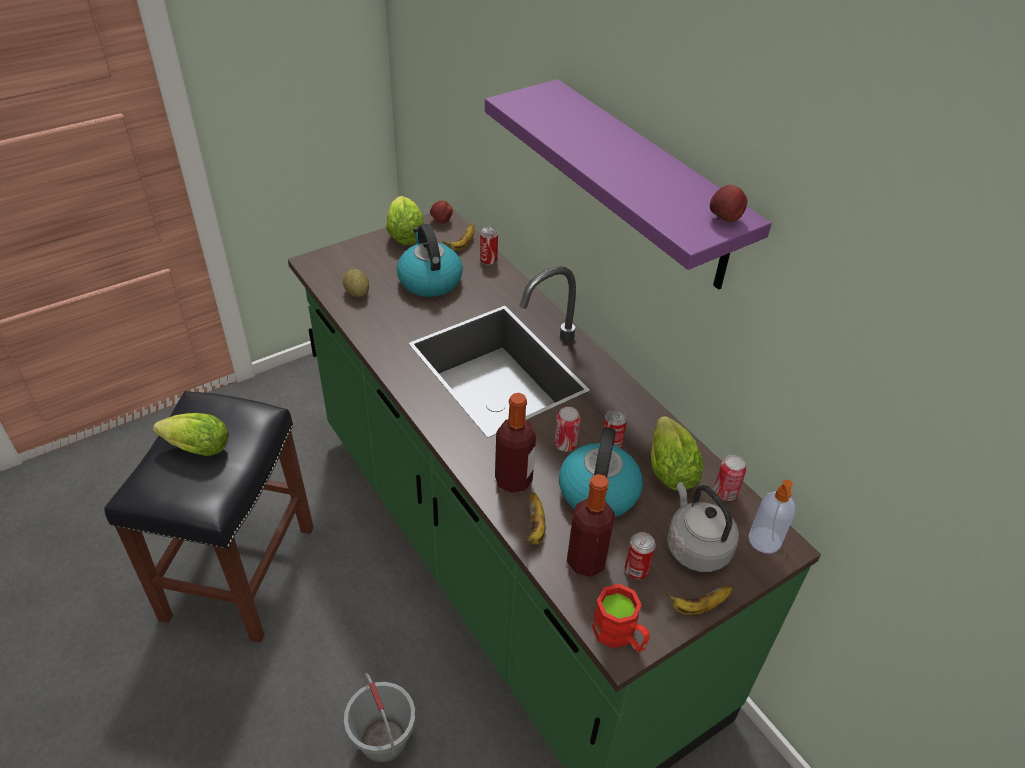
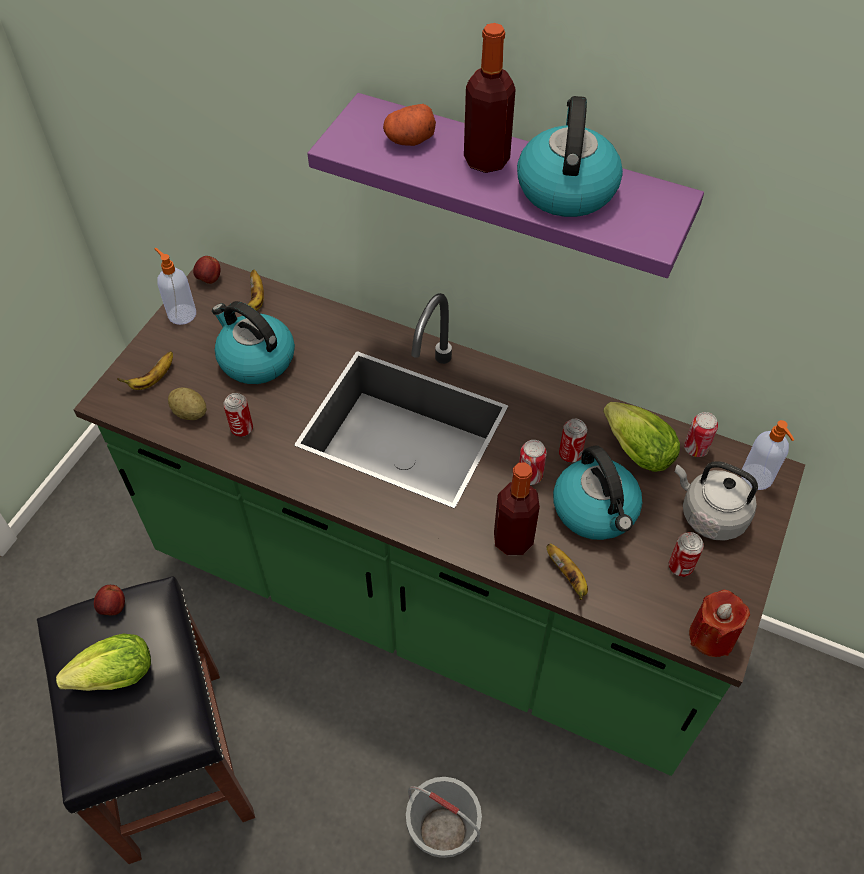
camera: 30 degrees left, 10 degrees up
lettuce [386,196,424,245] -> soap dispenser [154,248,196,325]
can [480,227,498,265] -> can moved to [223,393,253,437]
bottle [567,474,615,577] -> bottle moved to [464,23,516,173]
red mug [592,584,650,652] -> red candle [689,590,750,657]
banana [664,585,733,615] -> banana moved to [117,351,173,390]
apple [710,185,747,222] -> apple moved to [94,585,125,615]
none -> potato [383,104,436,146]
none -> kettle [517,96,623,217]

